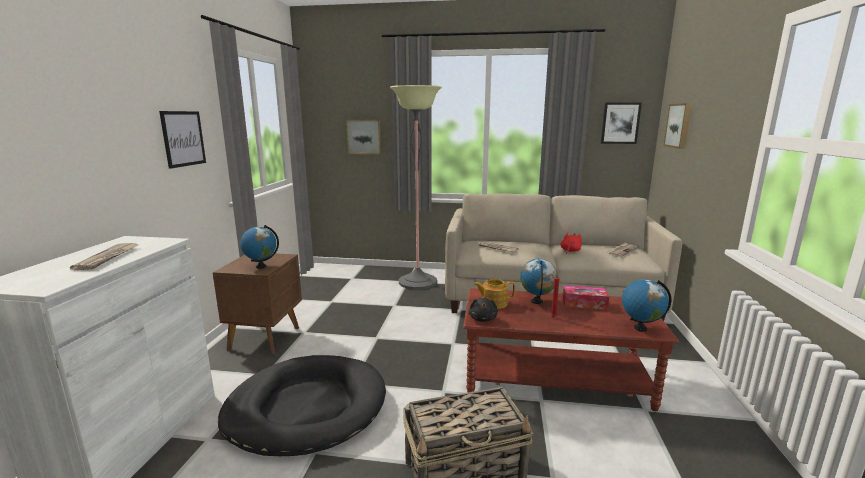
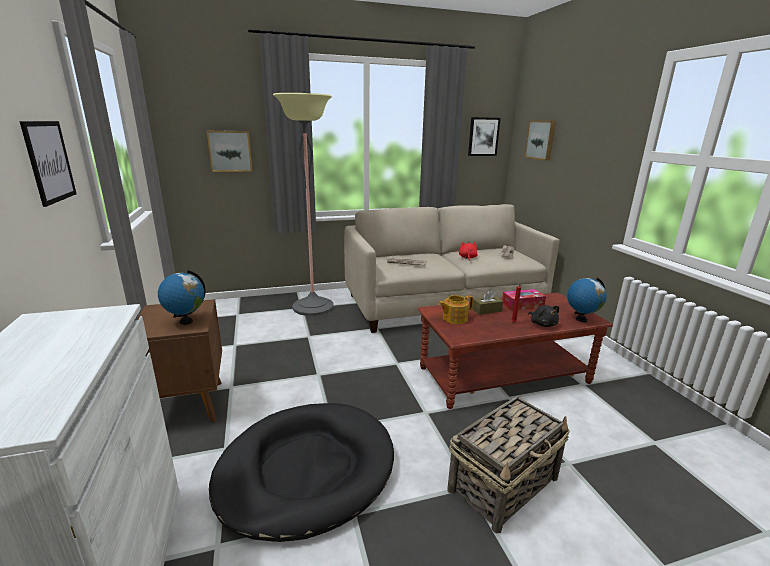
camera: 25 degrees left, 5 degrees up
newspaper [70,243,138,270] -> none
black plush toy [469,298,498,322] -> black plush toy moved to [528,305,559,327]
globe [520,259,558,304] -> brown tissue box [472,290,503,315]

